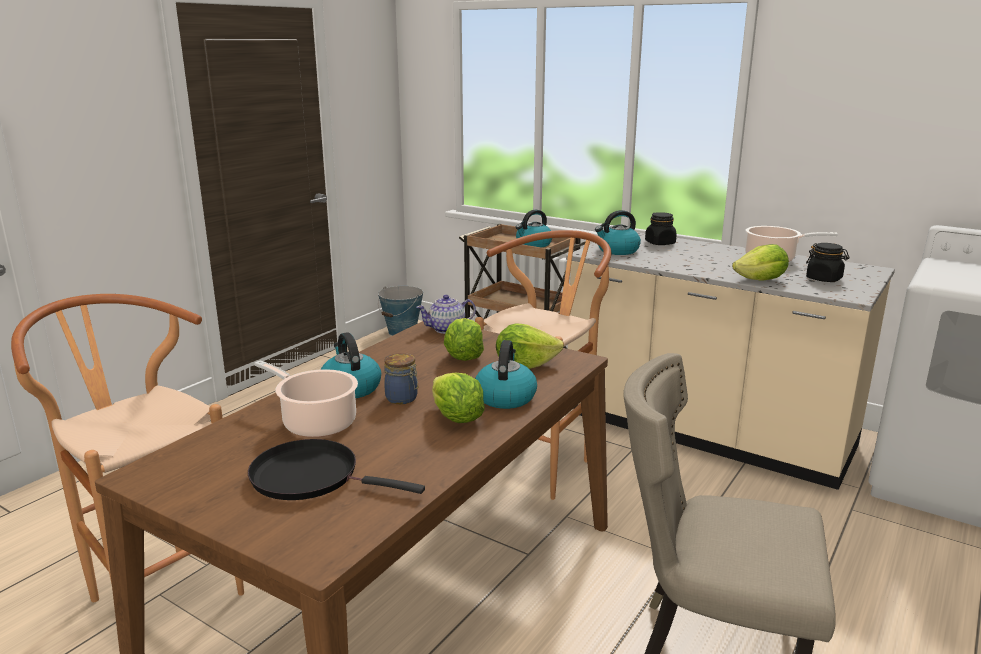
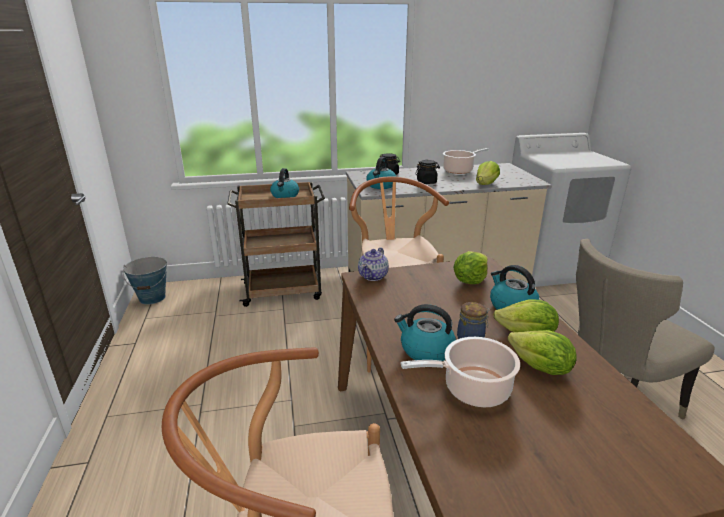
camera: 45 degrees left, 5 degrees up
black frying pan [248,439,425,500] -> none
lettuce [444,318,484,361] -> lettuce moved to [508,330,577,375]
black jar [806,243,850,282] -> black jar moved to [415,160,440,184]

